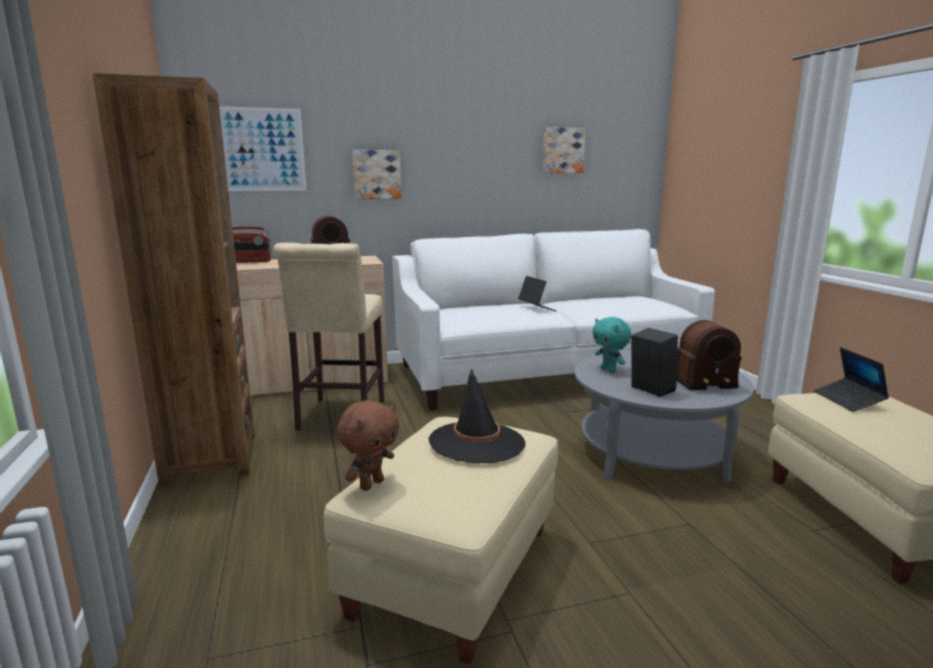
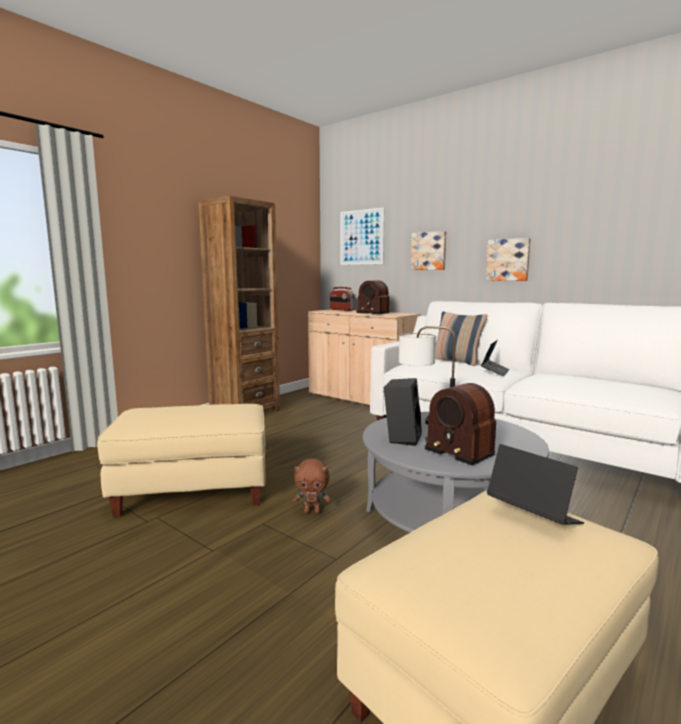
camera: 55 degrees right, 5 degrees down
beige stool [273,243,384,431] -> none
brown plush toy [337,400,399,491] -> brown plush toy moved to [293,458,332,514]
black hat [429,368,525,463] -> none
picture [543,127,586,173] -> picture moved to [486,238,531,281]
turquoise plush toy [592,317,631,373] -> table lamp [399,326,455,425]
laptop [814,347,889,412] -> laptop turned 90 degrees clockwise [487,444,584,525]
none -> pillow [435,312,487,366]

